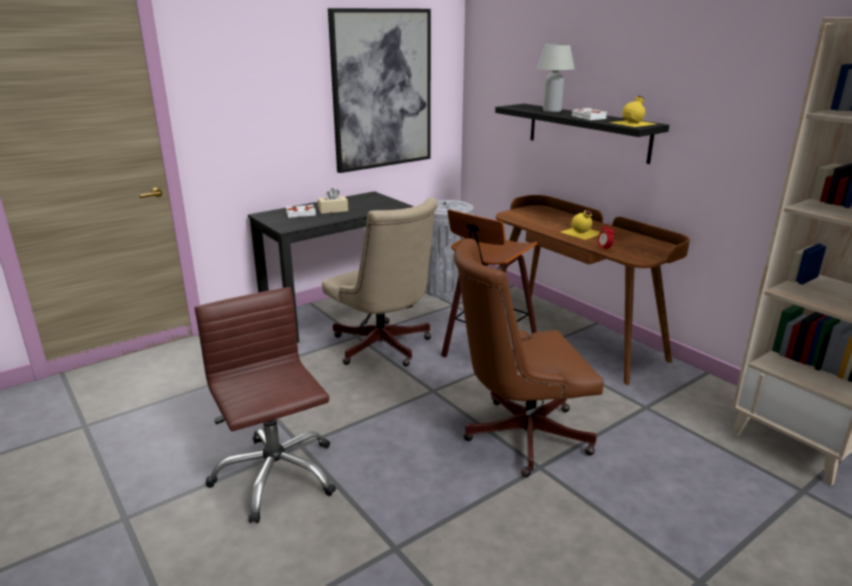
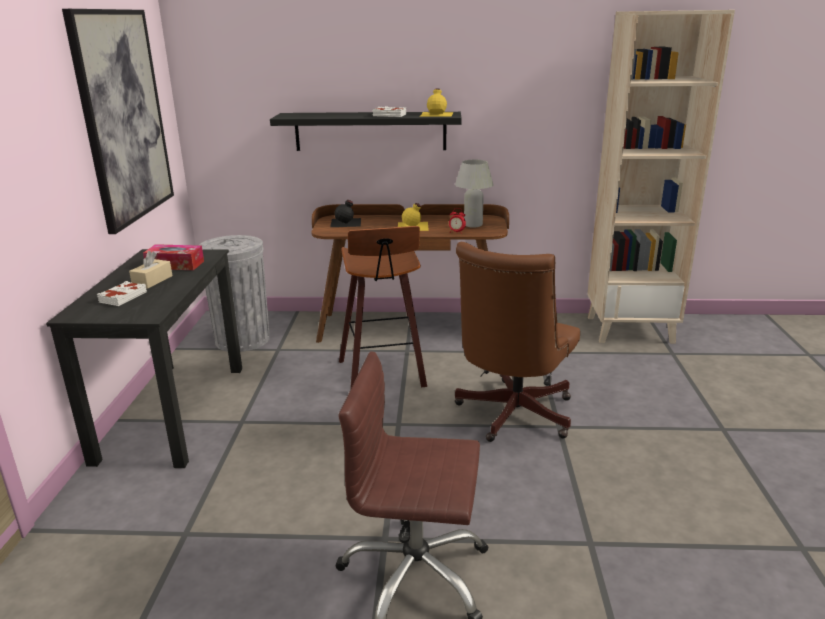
camera: 50 degrees left, 0 degrees up
beige office chair [322,198,438,366] -> none
white table lamp [536,44,575,113] -> white table lamp moved to [455,160,493,228]
none -> tissue box [143,244,204,270]
none -> black bottle [330,200,361,227]

